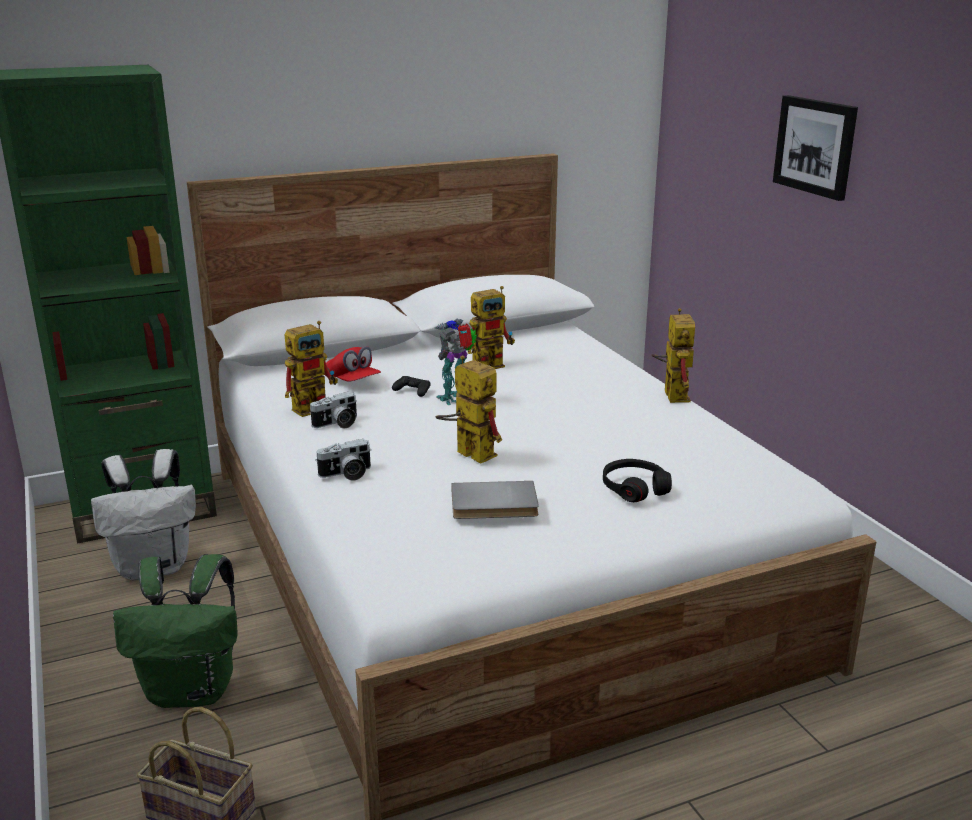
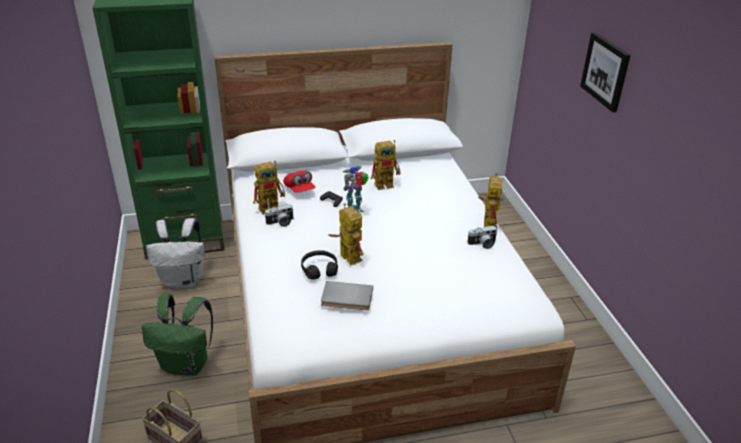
camera: 10 degrees right, 10 degrees up
camera [315,439,371,481] -> camera moved to [467,226,497,249]
black headphones [603,459,672,502] -> black headphones moved to [301,250,338,280]

